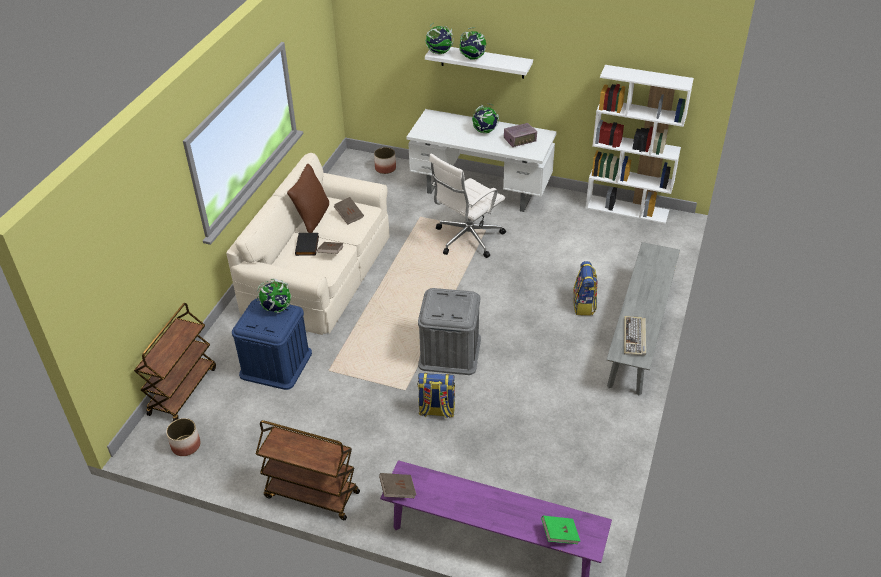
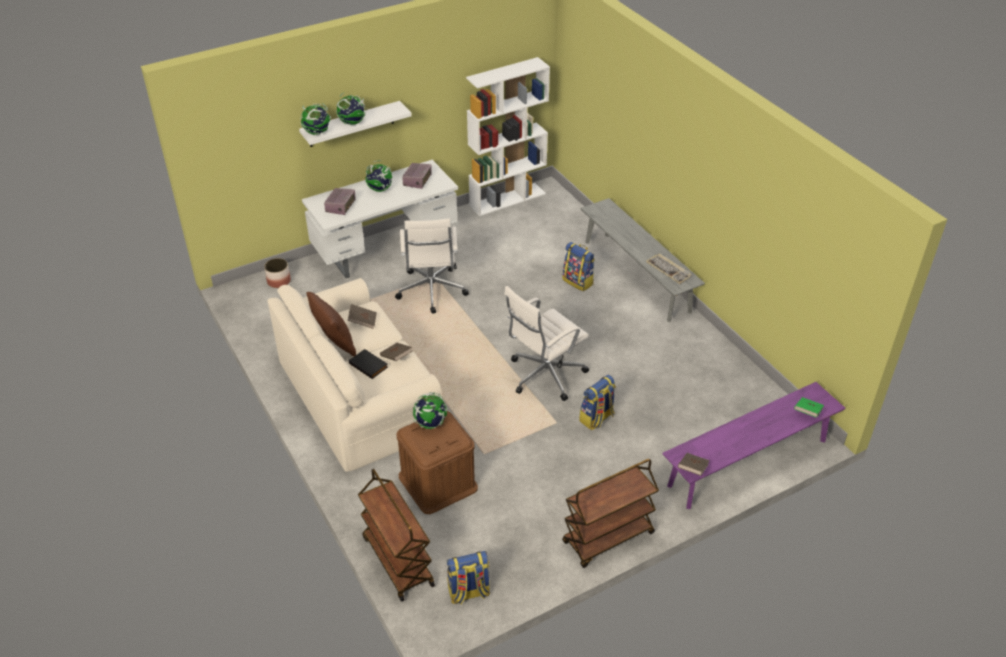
camera: 50 degrees left, 0 degrees up
planter [166,418,201,456] -> backpack [447,551,490,604]
blue storage box [232,298,312,390] -> brown storage box [397,411,478,514]
grey storage box [418,288,481,375] -> white office chair [504,286,589,401]
none -> radio [324,188,356,215]

